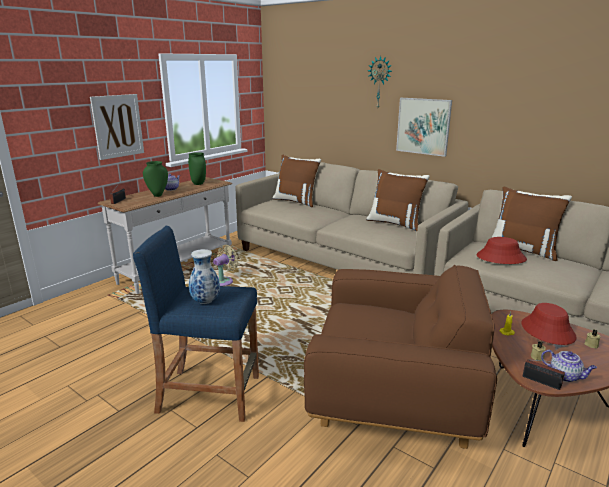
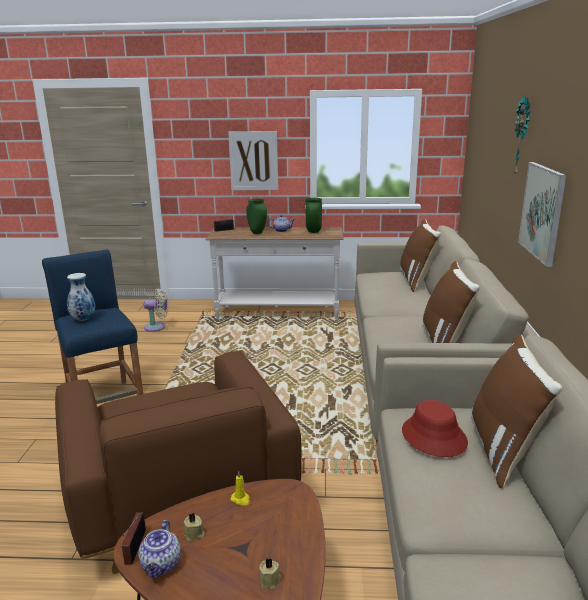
camera: 55 degrees right, 0 degrees up
beige fan [213,245,239,286] -> beige fan moved to [144,291,168,332]
red hat [522,303,577,345] -> none

